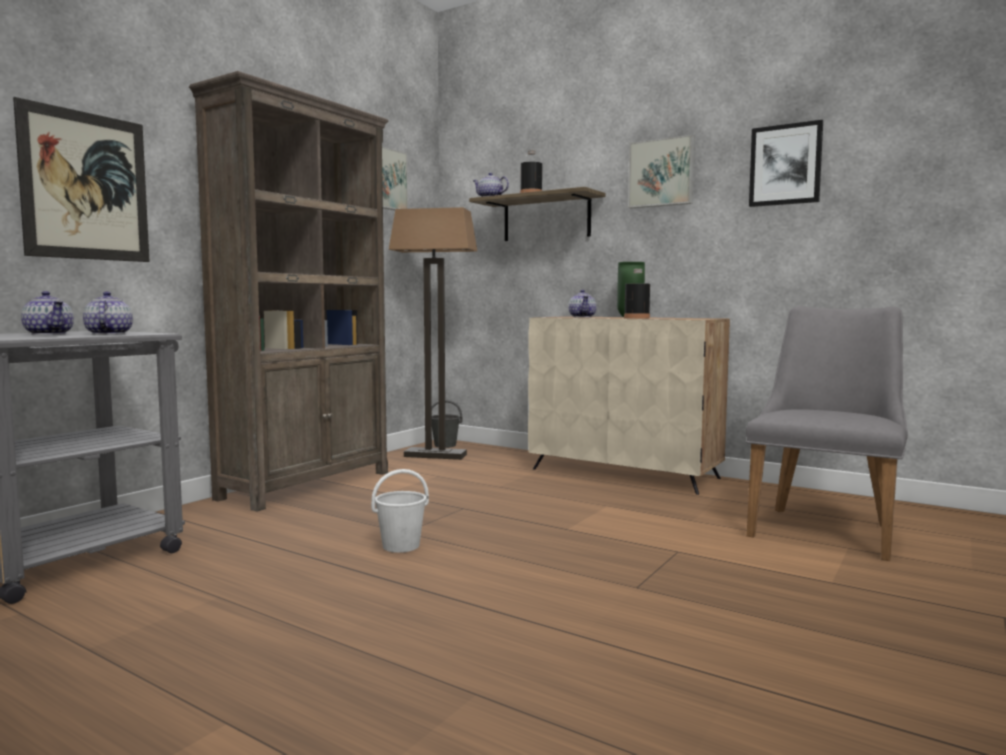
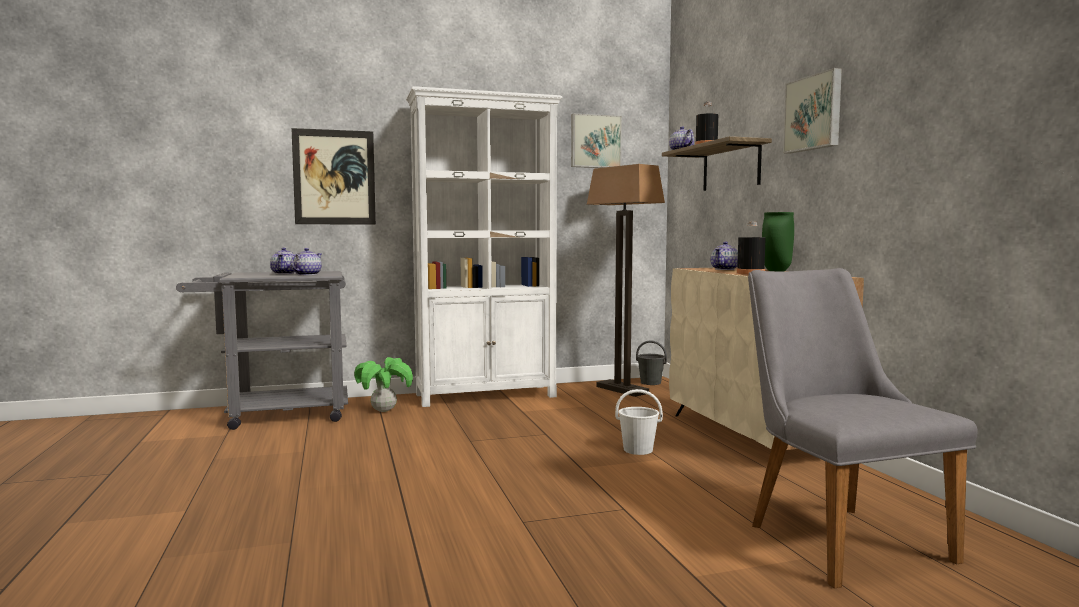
camera: 40 degrees right, 0 degrees up
brown bookcase [189,71,388,512] -> white bookcase [406,86,562,407]
white bucket [371,469,429,553] -> white bucket moved to [615,389,663,455]
grey chair [746,306,908,561] -> grey chair turned 90 degrees counterclockwise [748,268,977,589]
picture [749,120,823,207] -> none
none -> potted plant [354,357,413,412]

